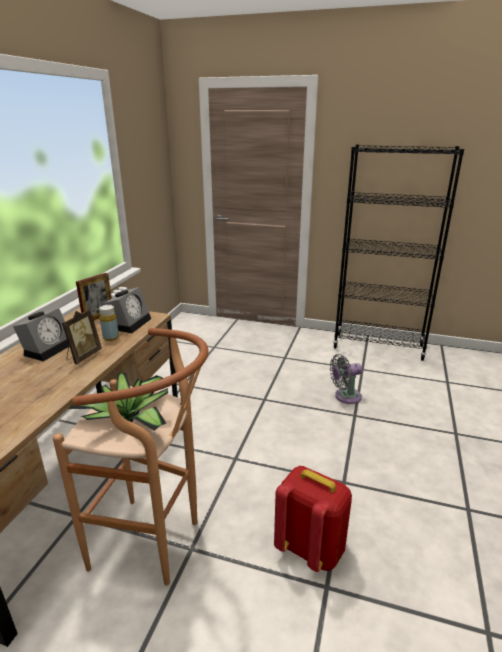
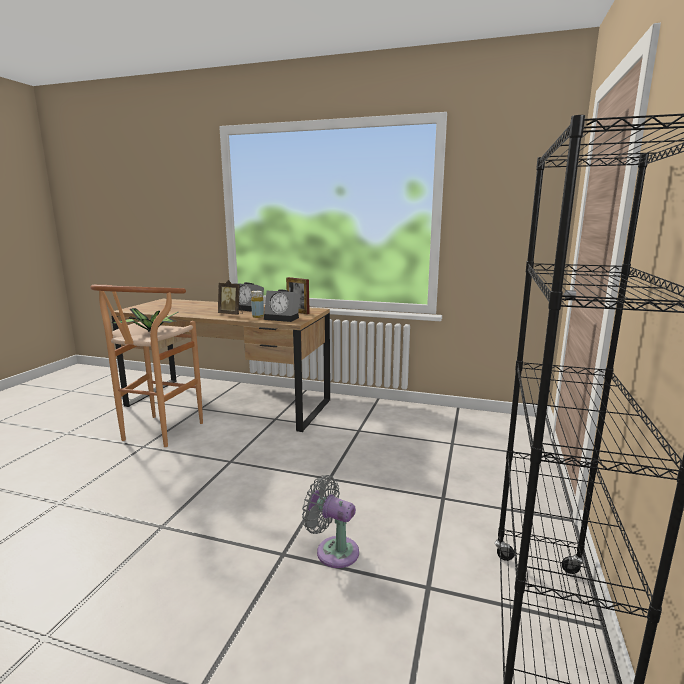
camera: 90 degrees right, 10 degrees down
red backpack [274,466,352,572] -> none
grey fan [330,354,362,404] -> grey fan turned 45 degrees counterclockwise [302,475,359,568]

